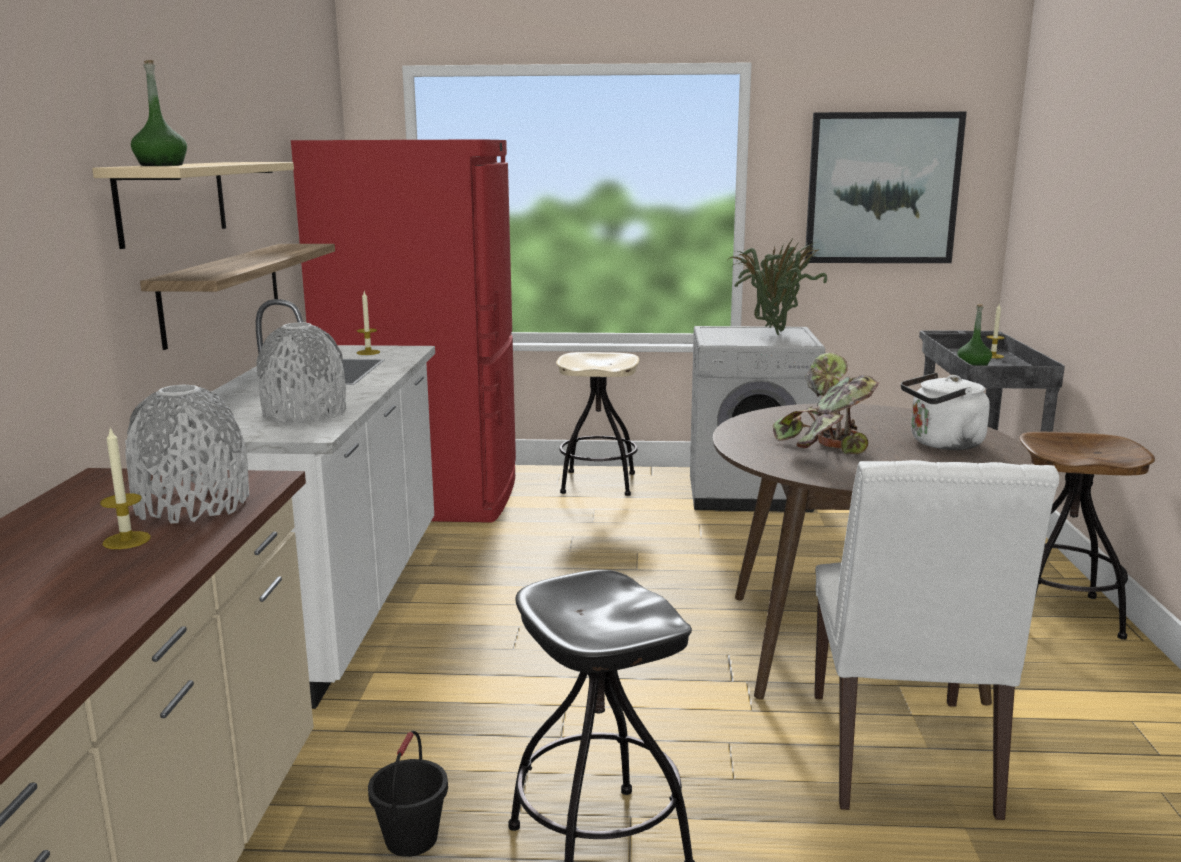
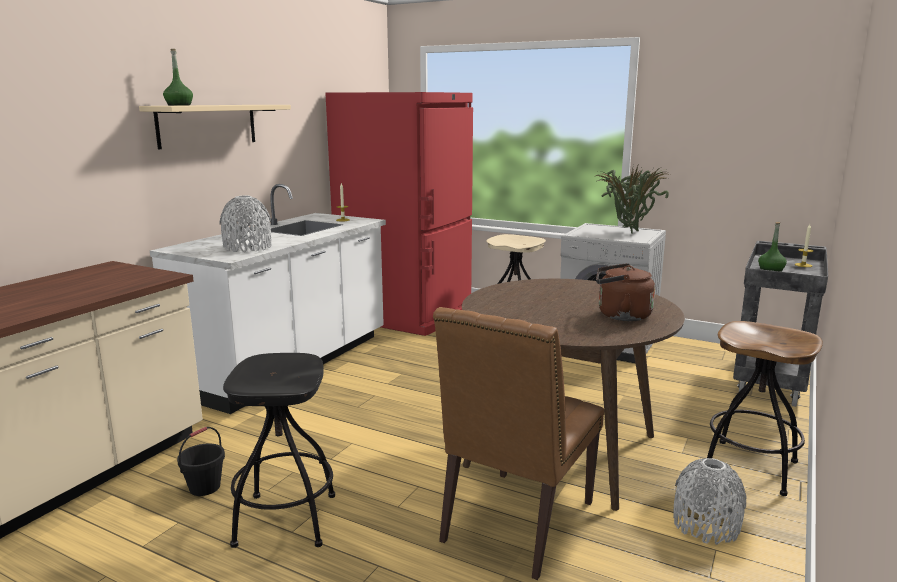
camera: 25 degrees right, 0 degrees up
candle [100,427,151,549] -> none
grey vase [125,384,249,524] -> grey vase moved to [673,458,747,545]
shelf [140,244,335,350] -> none
potted plant [773,352,880,454] -> none
picture [805,112,967,263] -> none
white chair [814,460,1059,820] -> brown chair [433,307,604,580]
white kettle [901,373,990,450] -> brown kettle [596,263,655,321]

